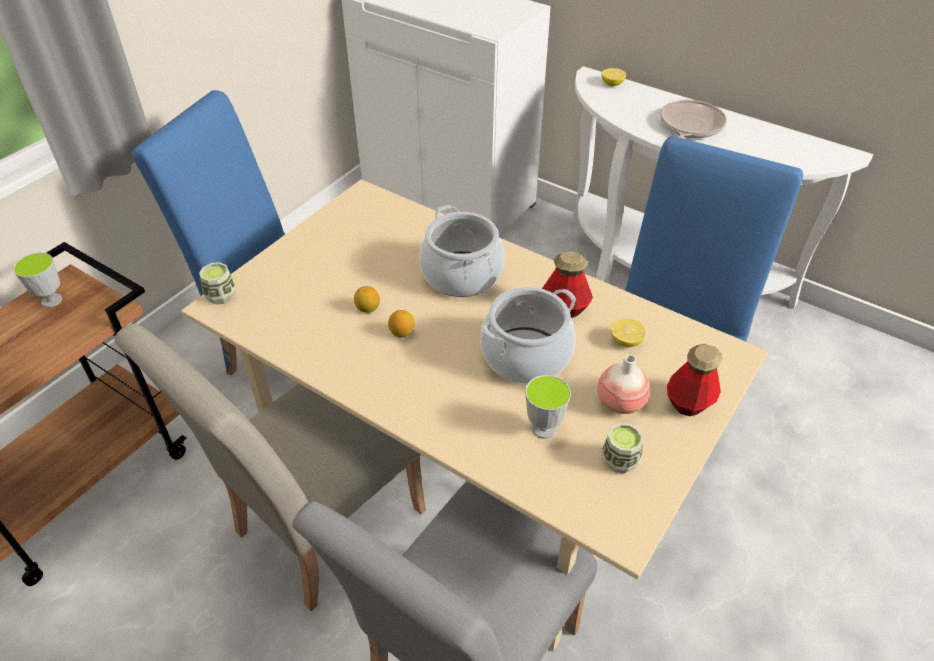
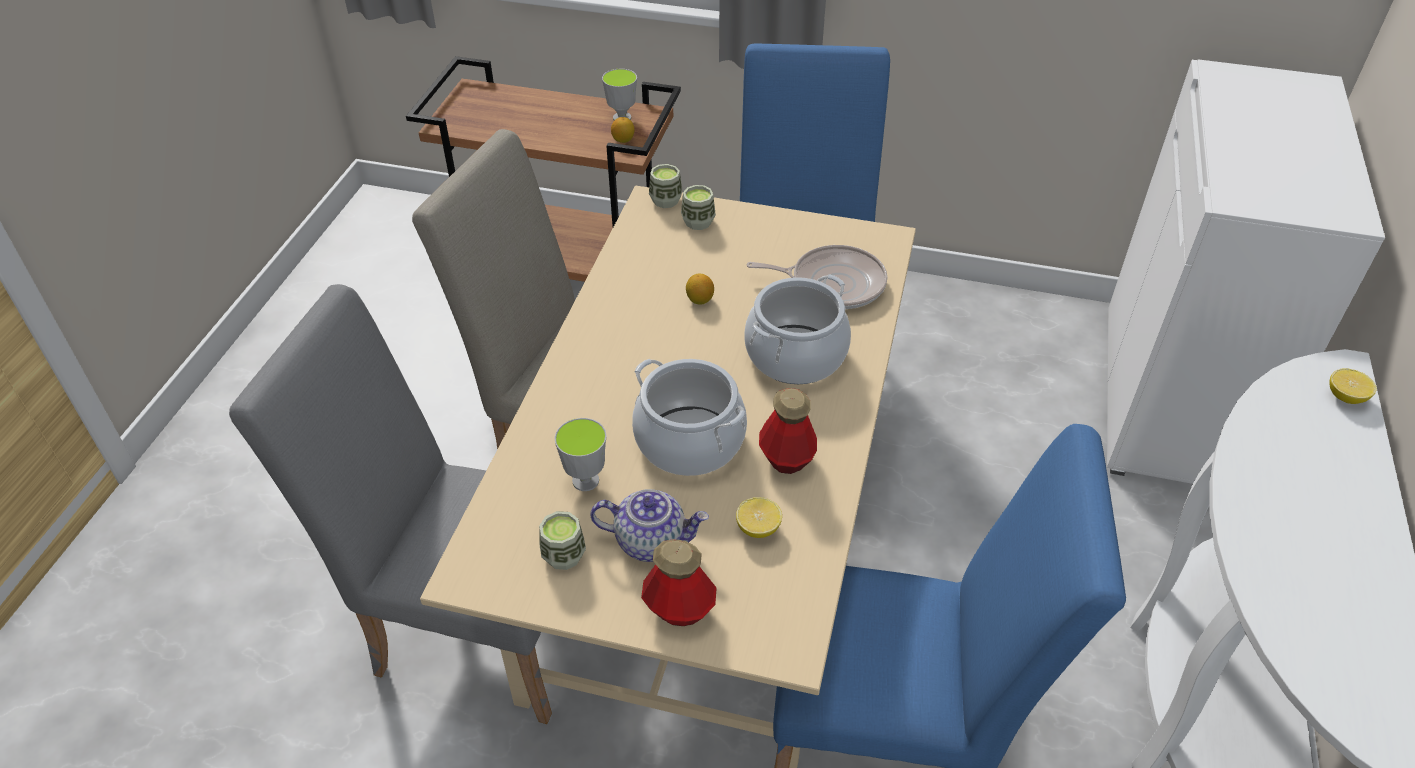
camera: 70 degrees right, 0 degrees up
lemon [388,310,415,338] -> lemon moved to [611,117,635,143]
vase [597,355,650,414] -> teapot [590,489,709,562]
frying pan [660,100,727,138] -> frying pan moved to [746,245,888,309]
none -> cup [681,185,716,230]

